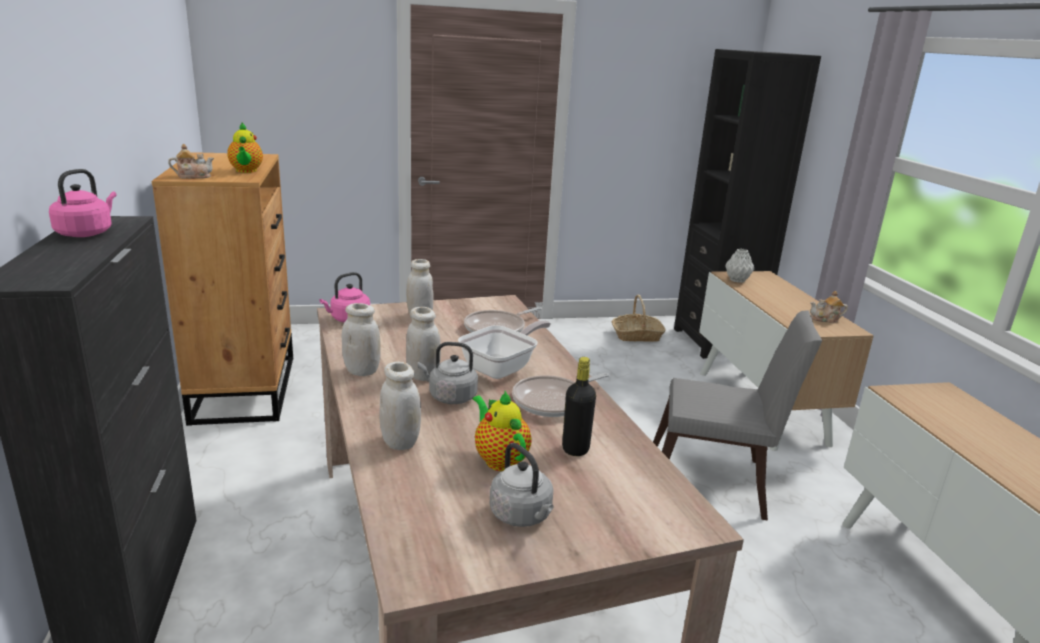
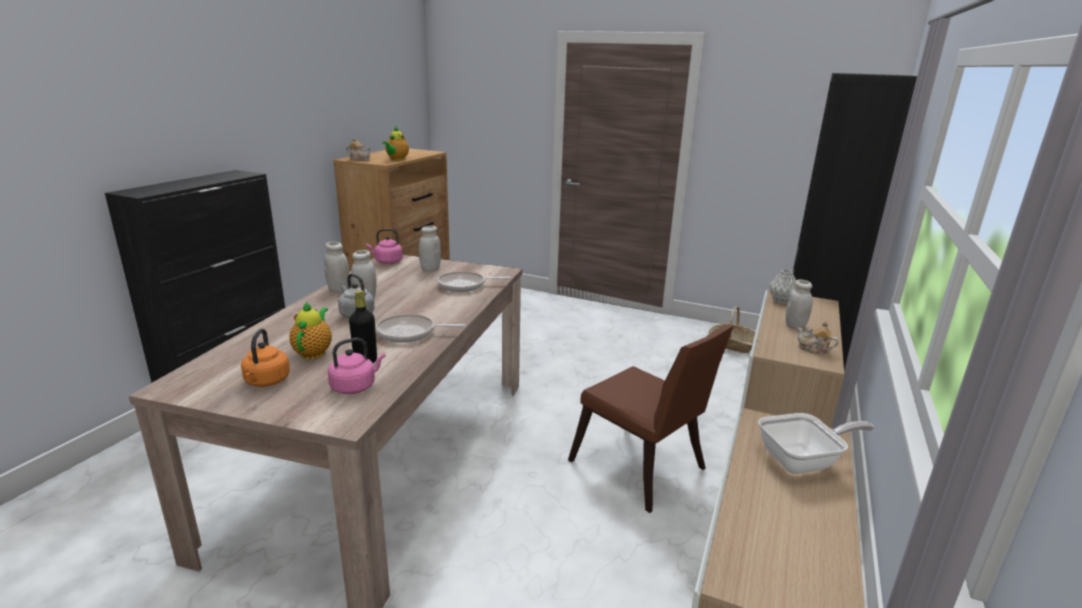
camera: 35 degrees right, 0 degrees up
pink kettle [49,169,116,237] -> pink kettle moved to [328,338,385,394]
white jar [379,362,421,450] -> white jar moved to [785,279,813,329]
frying pan [458,320,551,379] -> frying pan moved to [758,413,875,474]
grey kettle [490,443,554,527] -> orange kettle [241,329,290,387]
grey chair [653,310,822,521] -> brown chair [568,324,734,513]

